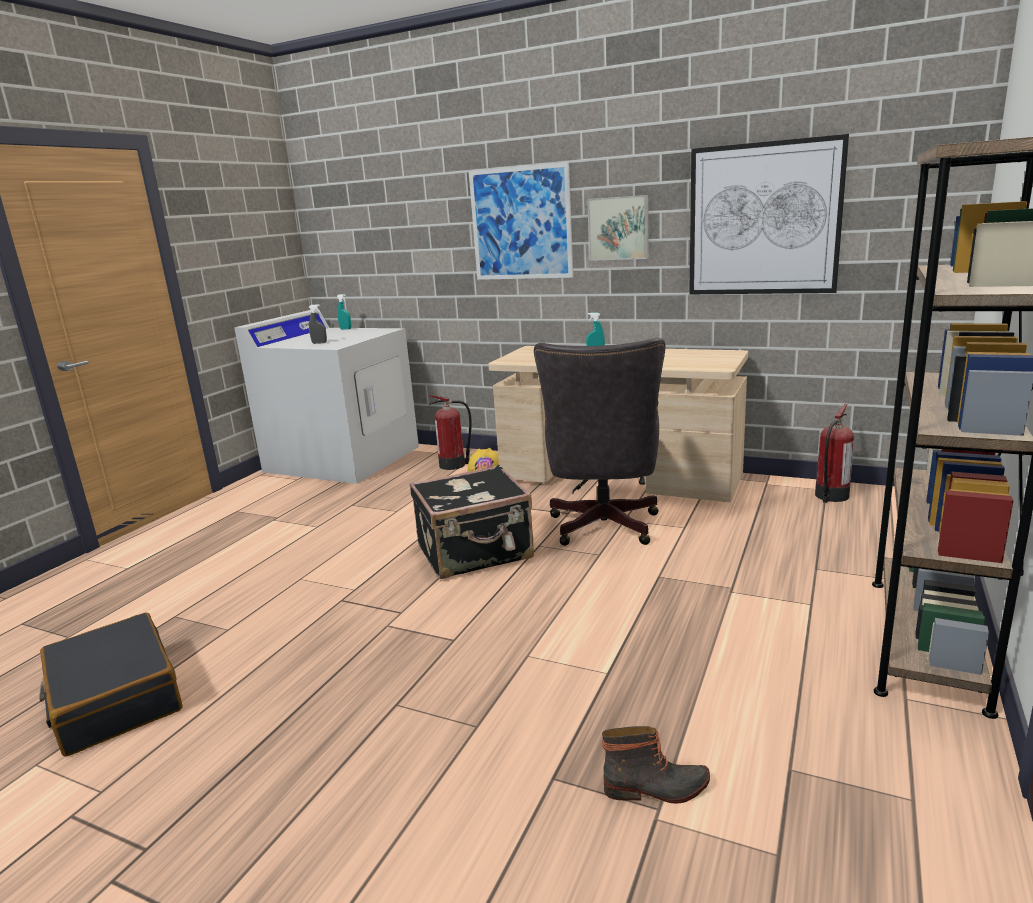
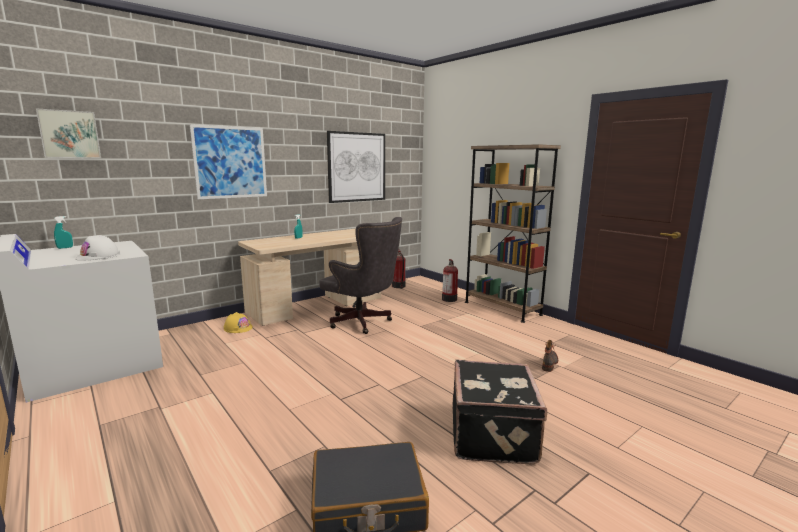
camera: 65 degrees left, 5 degrees down
grey spray bottle [309,304,327,344] -> white hard hat [75,235,120,261]
black suitcase [409,465,534,579] -> black suitcase moved to [453,360,547,465]
fire extinguisher [429,395,472,470] -> fire extinguisher moved to [442,259,458,302]
picture [587,195,649,261] -> picture moved to [36,108,101,158]

